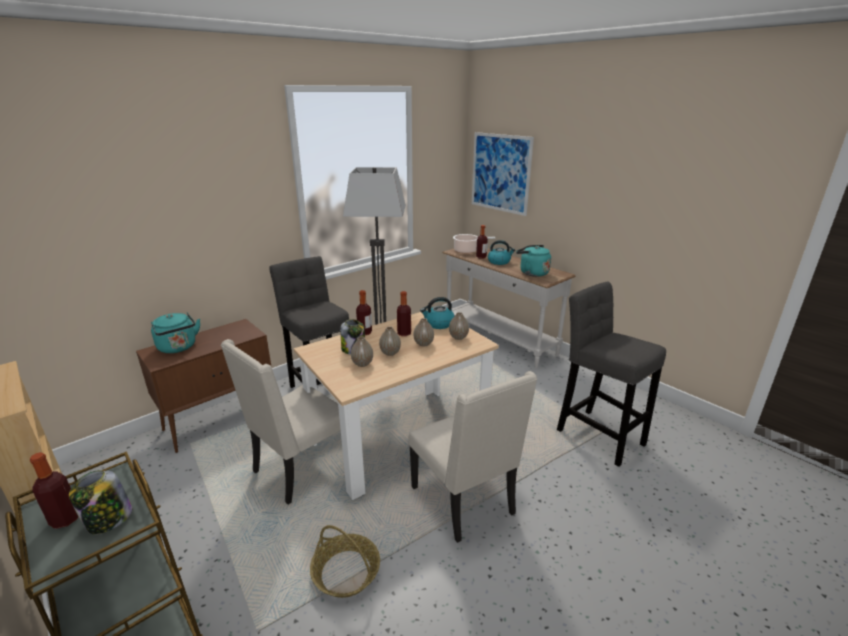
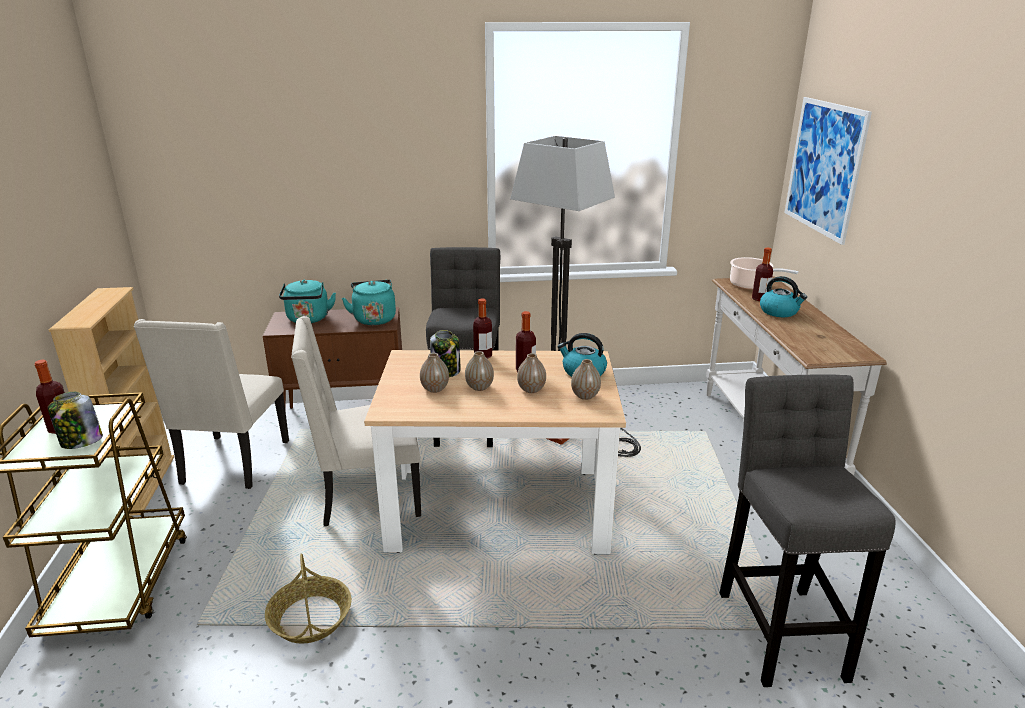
camera: 35 degrees right, 0 degrees up
beige chair [409,371,537,543] -> beige chair moved to [134,319,289,489]
turquoise kettle [516,245,551,277] -> turquoise kettle moved to [342,280,396,325]

